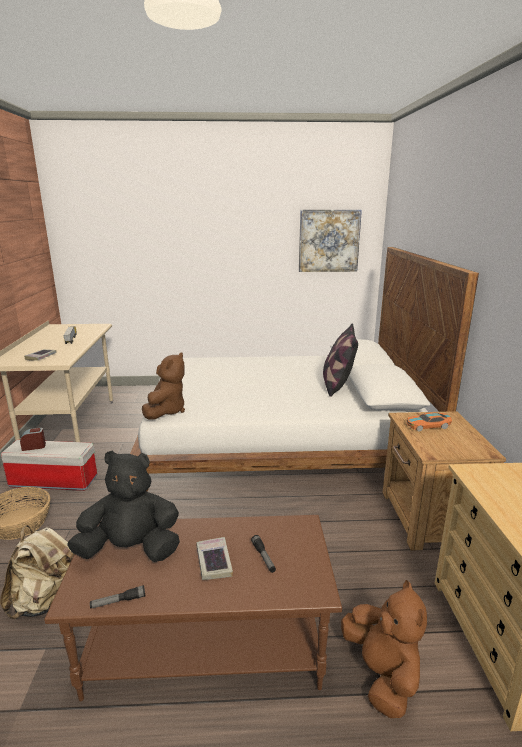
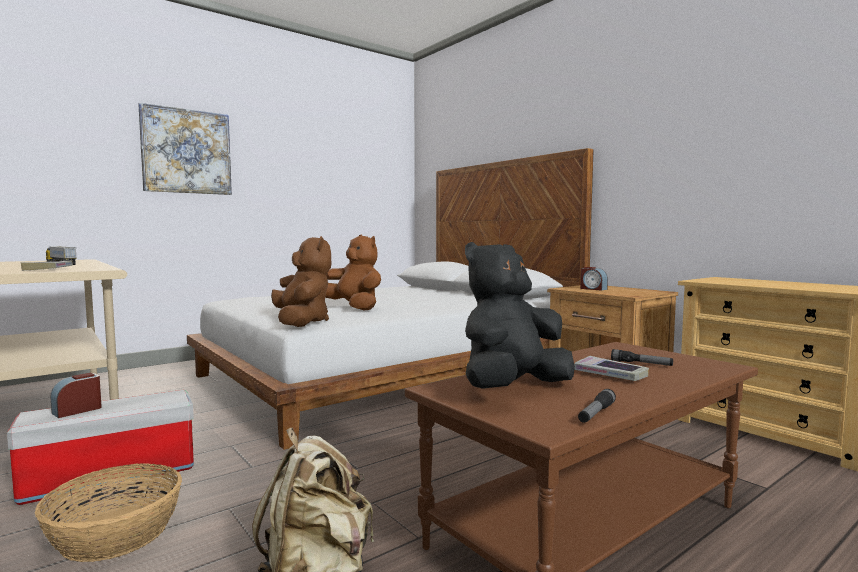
camera: 35 degrees left, 15 degrees down
picture [299,210,362,272] -> picture moved to [138,103,232,195]
pillow [323,323,358,397] -> none
brown plush toy [341,580,427,718] -> brown plush toy moved to [325,234,381,311]
toy car [406,412,452,432] -> alarm clock [580,267,608,291]

